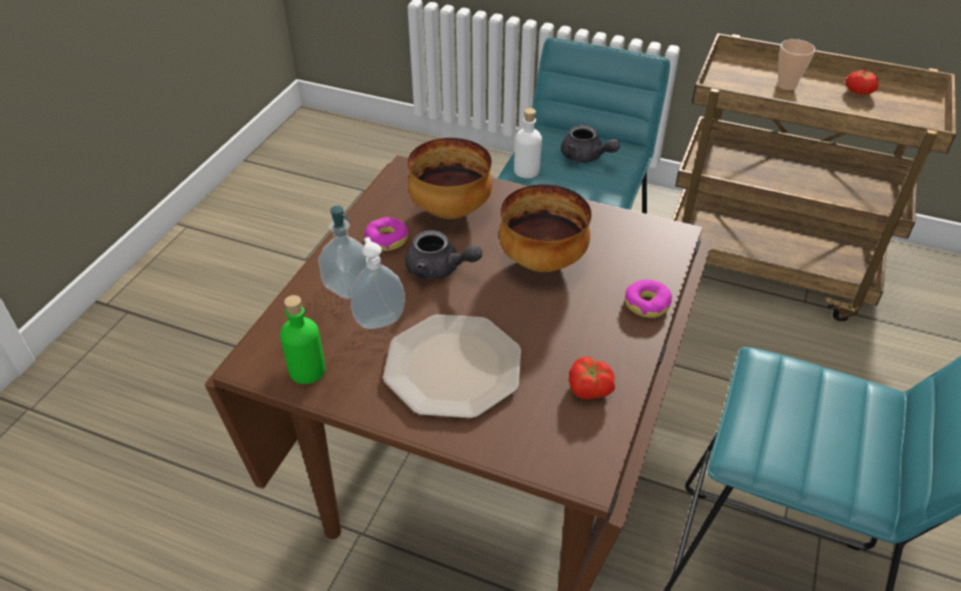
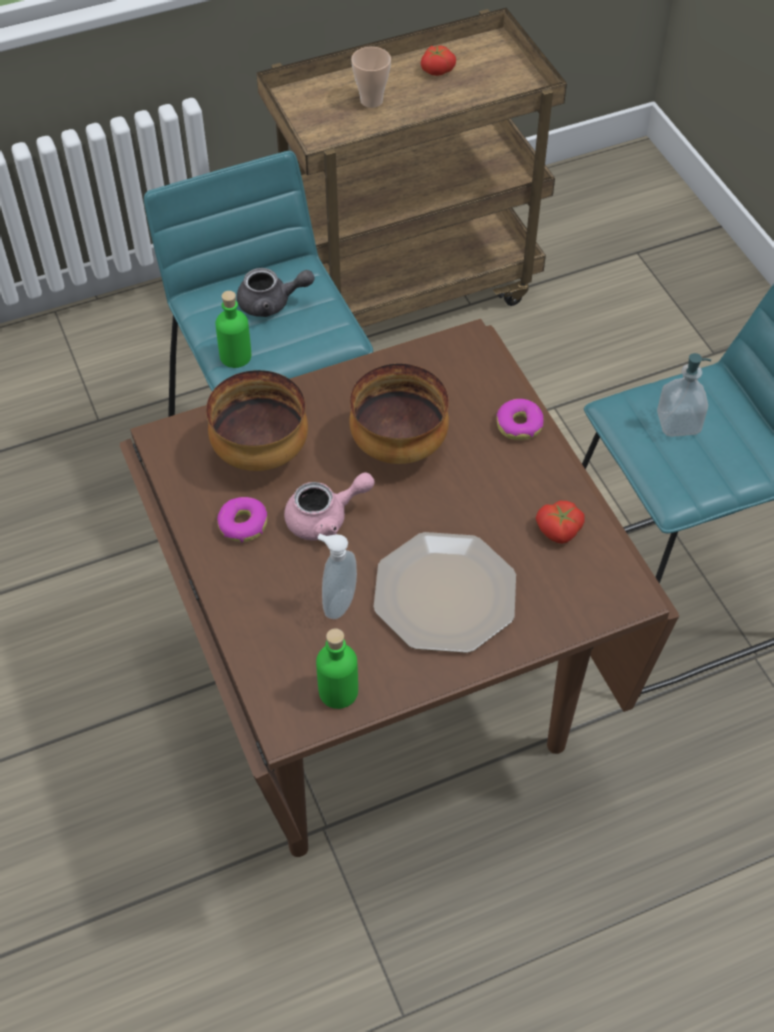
camera: 45 degrees left, 10 degrees up
soap dispenser [318,206,367,299] -> soap dispenser moved to [657,353,711,437]
grey teapot [405,230,482,280] -> pink teapot [284,472,375,541]
white bottle [514,108,542,178] -> green bottle [215,291,251,368]

